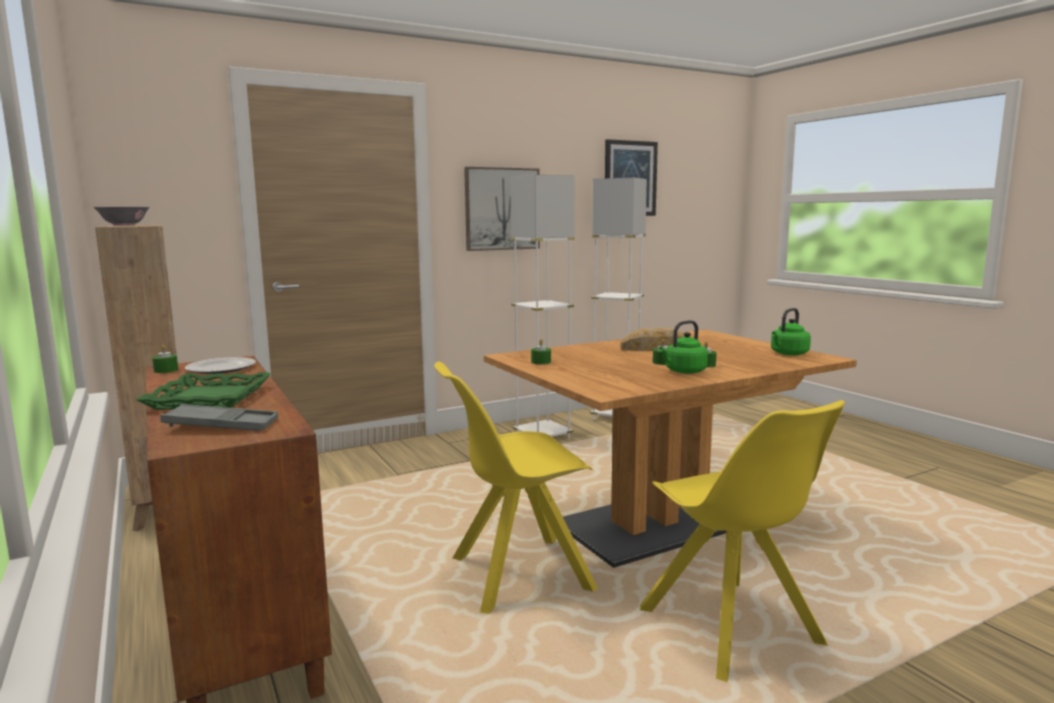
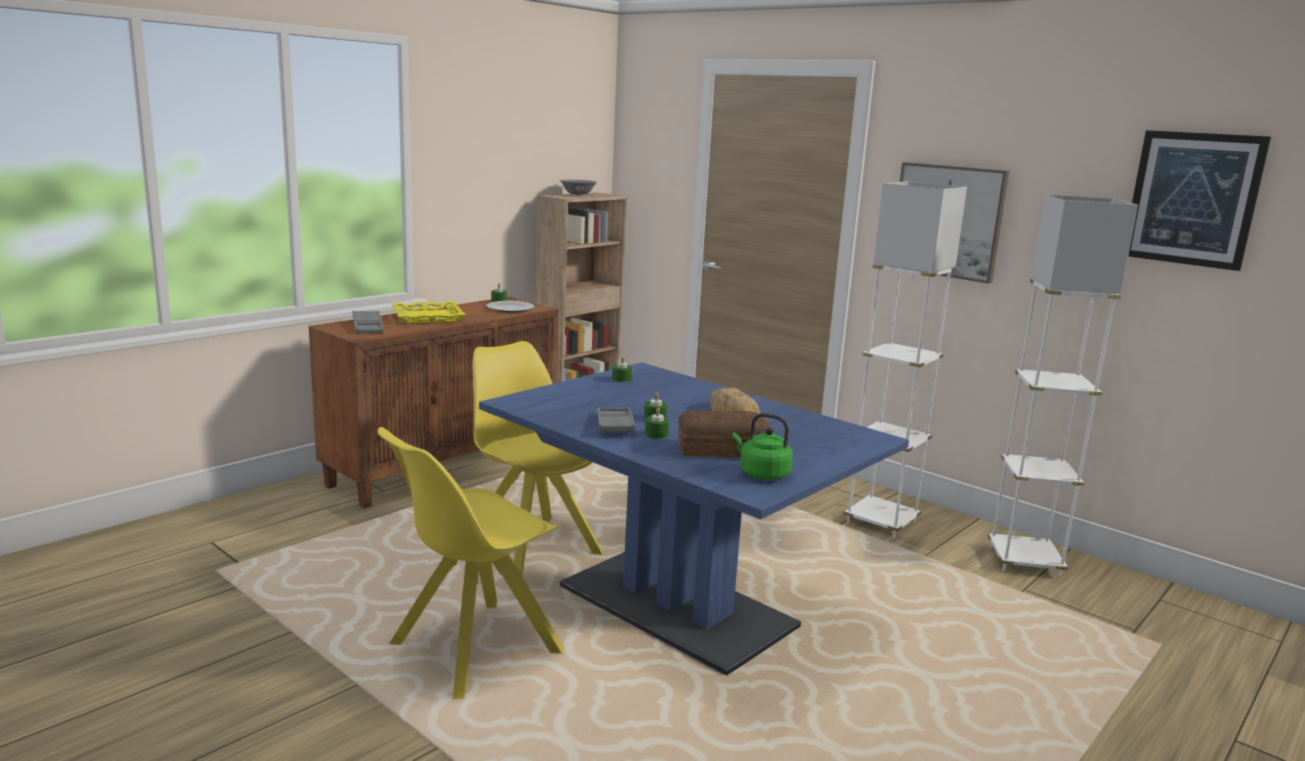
camera: 70 degrees right, 5 degrees up
green tray [136,372,271,410] -> yellow tray [392,301,466,324]
brown dining table [484,330,857,568] -> blue dining table [479,362,909,676]
green kettle [659,320,708,374] -> grey tray [597,407,635,434]
none -> bread [678,410,770,458]

